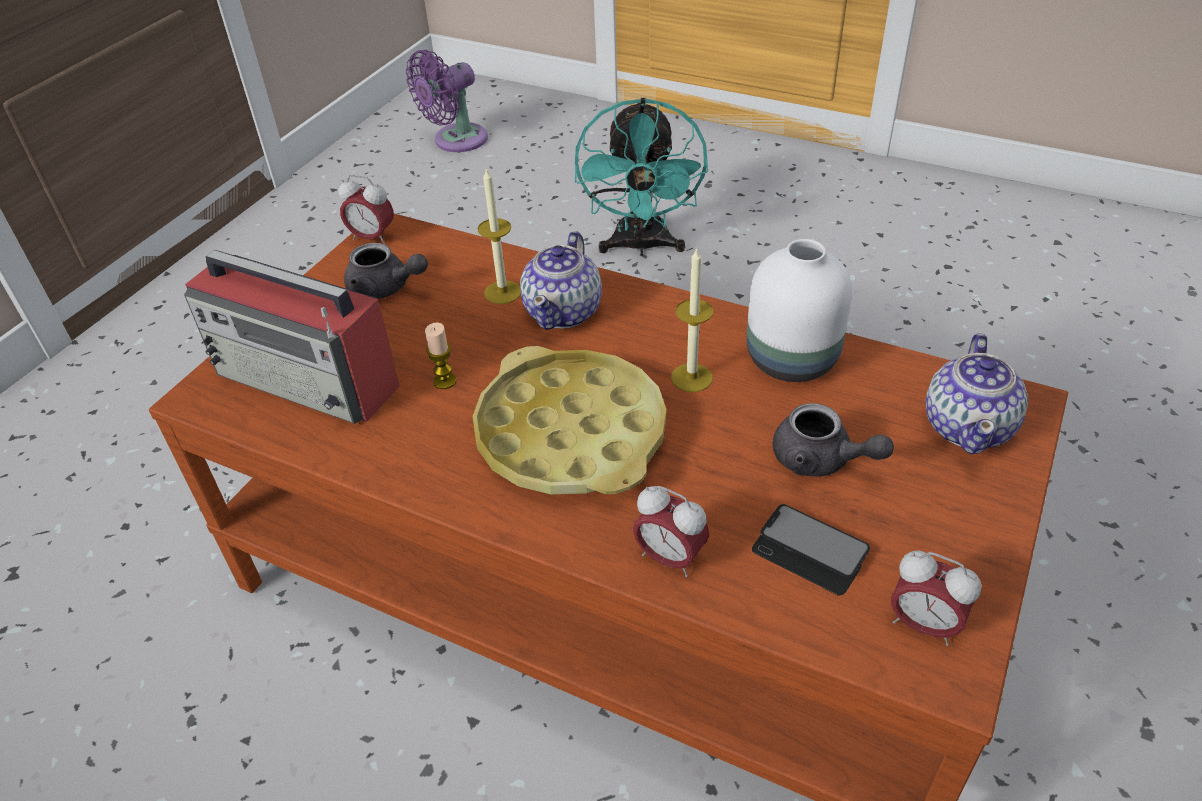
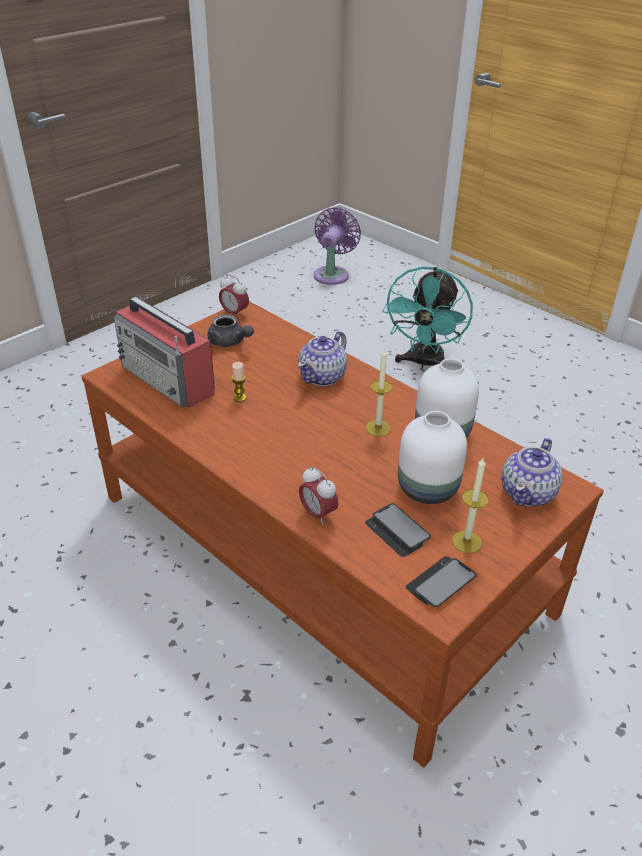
camera: 15 degrees right, 5 degrees down
purple fan [406,50,488,152] -> purple fan turned 135 degrees clockwise [314,207,361,285]
yellow tray [473,346,666,495] -> none
candle [477,167,521,304] -> candle moved to [452,458,489,553]
grey teapot [772,403,894,477] -> white vase [398,411,467,504]
alarm clock [891,551,982,646] -> phone [406,556,477,607]

